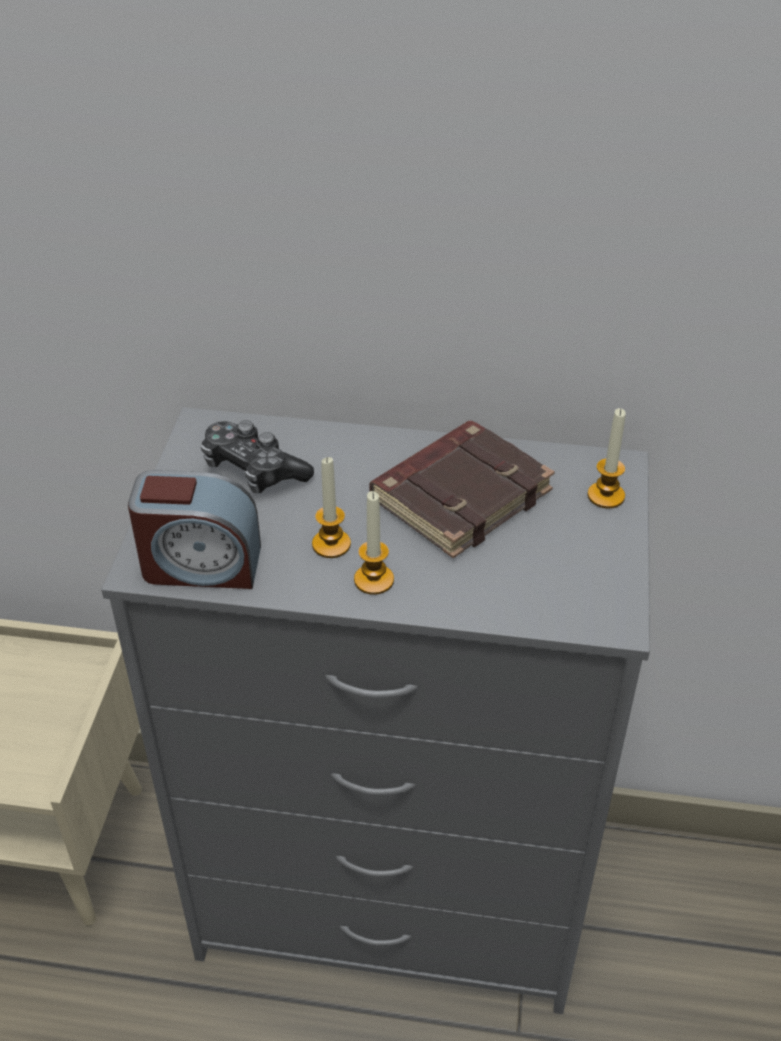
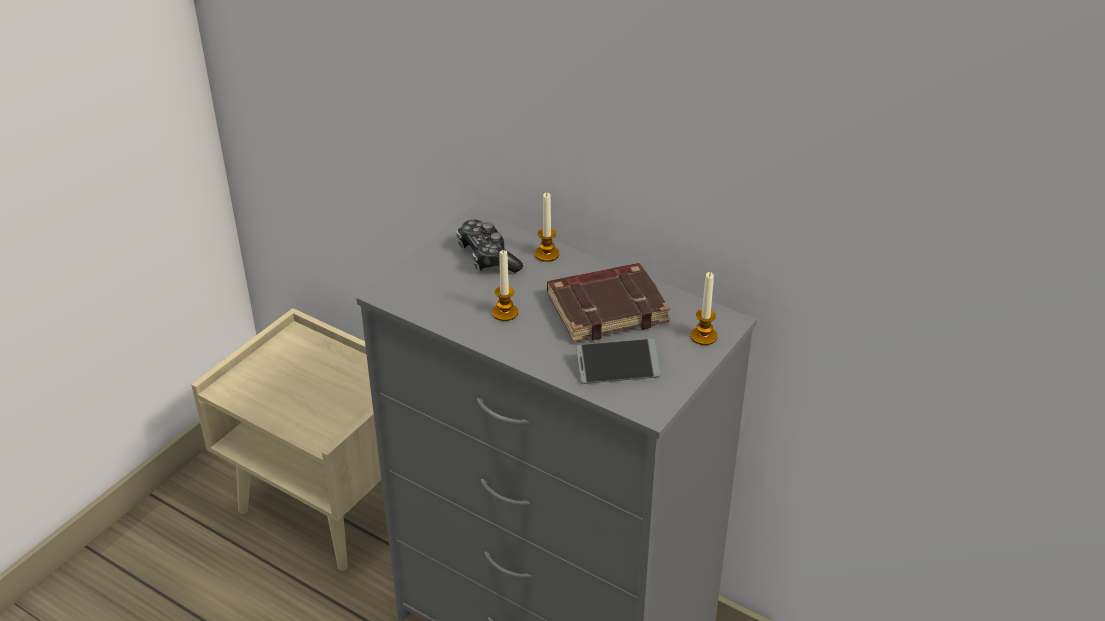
camera: 25 degrees right, 5 degrees down
alarm clock [128,470,261,589] -> none
candle [354,491,394,595] -> candle moved to [535,193,559,262]
none -> phone [576,339,661,384]

